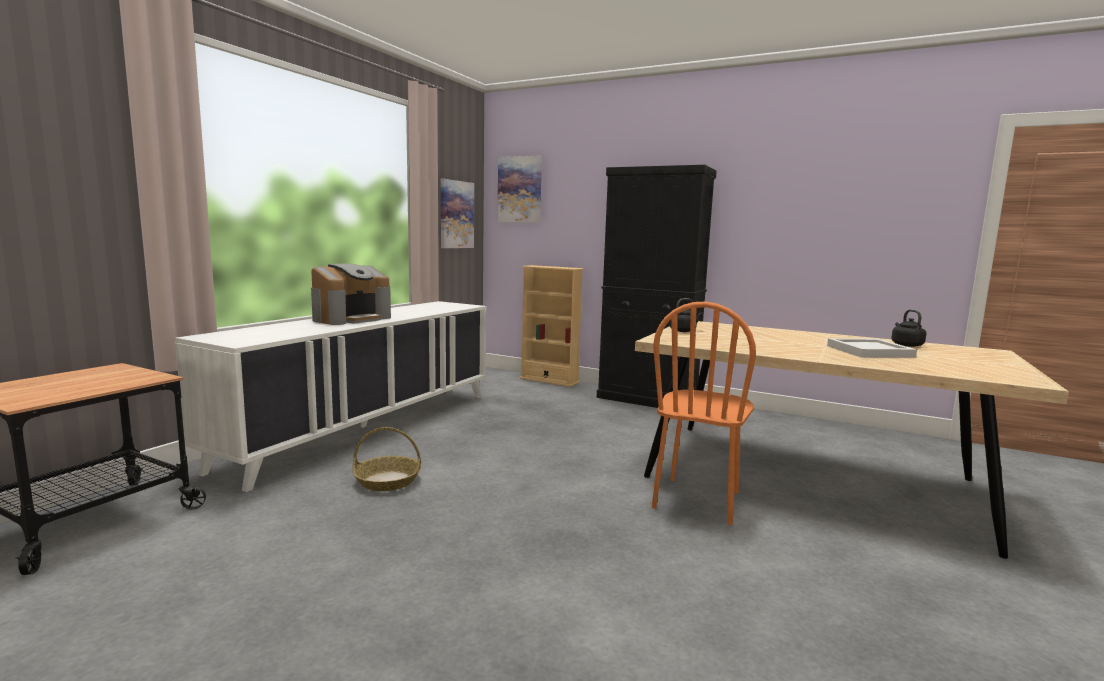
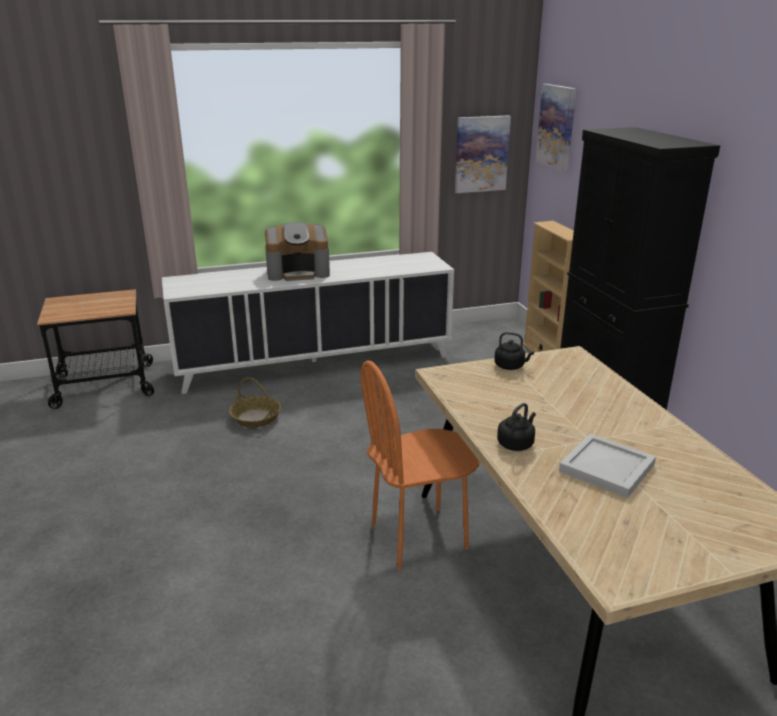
camera: 45 degrees right, 15 degrees up
black kettle [891,309,926,347] -> black kettle moved to [497,403,536,451]

